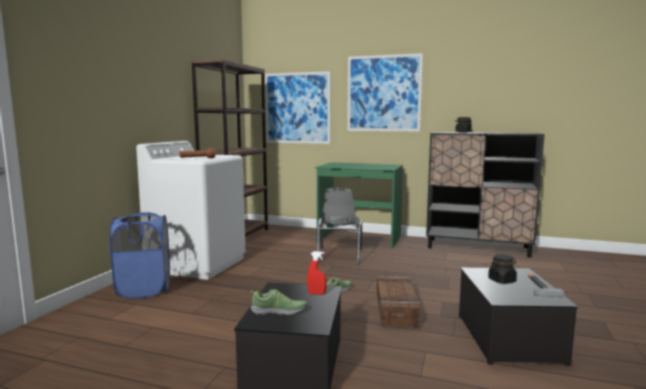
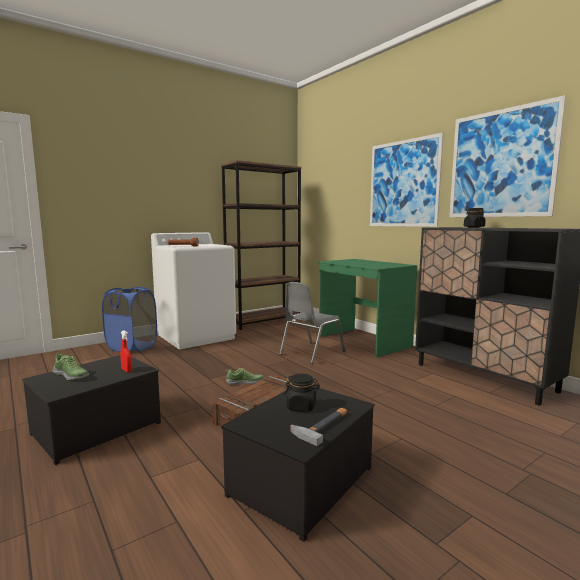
camera: 35 degrees right, 0 degrees up
picture [265,71,330,144] -> picture moved to [449,95,566,217]

